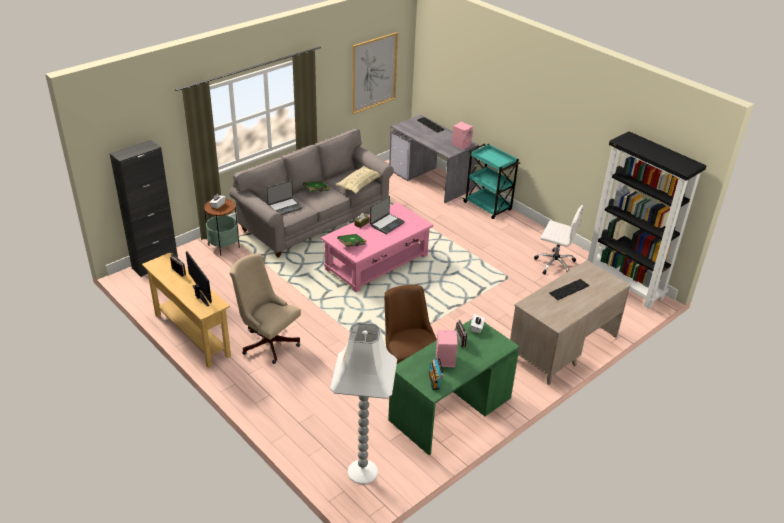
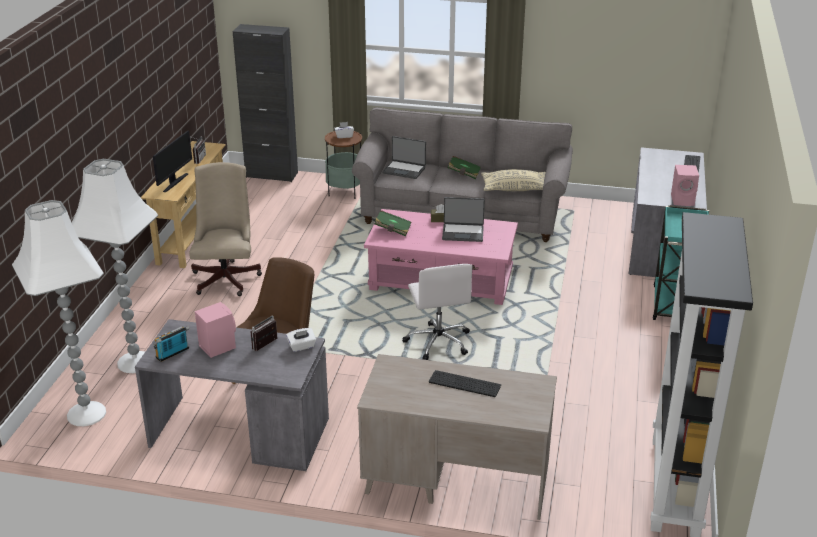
camera: 55 degrees right, 5 degrees down
picture [352,32,398,114] -> none
green desk [388,319,520,455] -> grey desk [135,319,329,471]
white office chair [534,205,584,275] -> white office chair moved to [402,264,473,360]
none -> white floor lamp [71,159,158,373]

